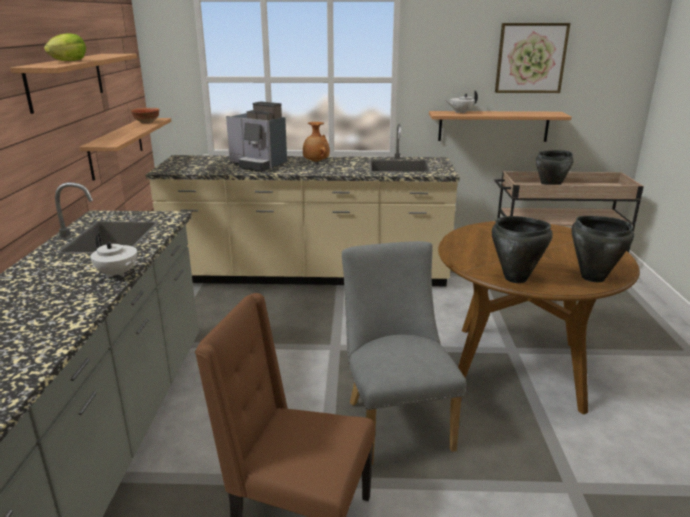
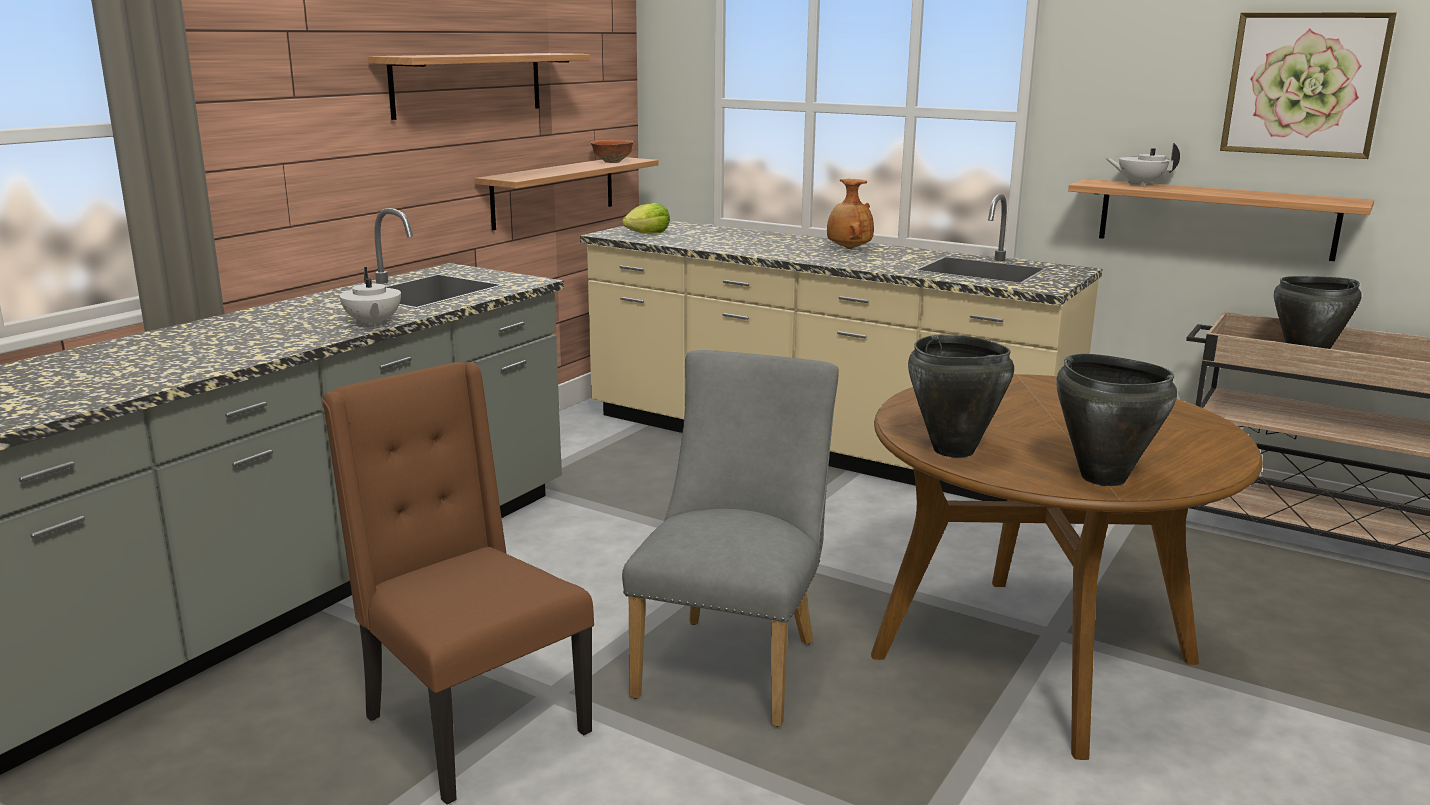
camera: 30 degrees right, 5 degrees down
lettuce [44,33,86,61] -> lettuce moved to [622,203,670,234]
coffee machine [226,102,287,172] -> none

